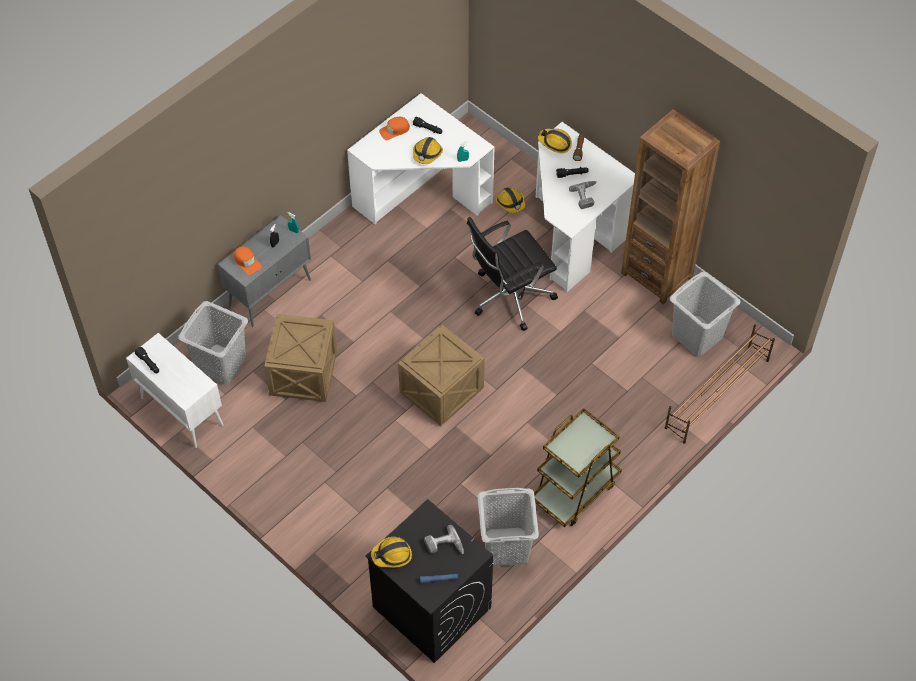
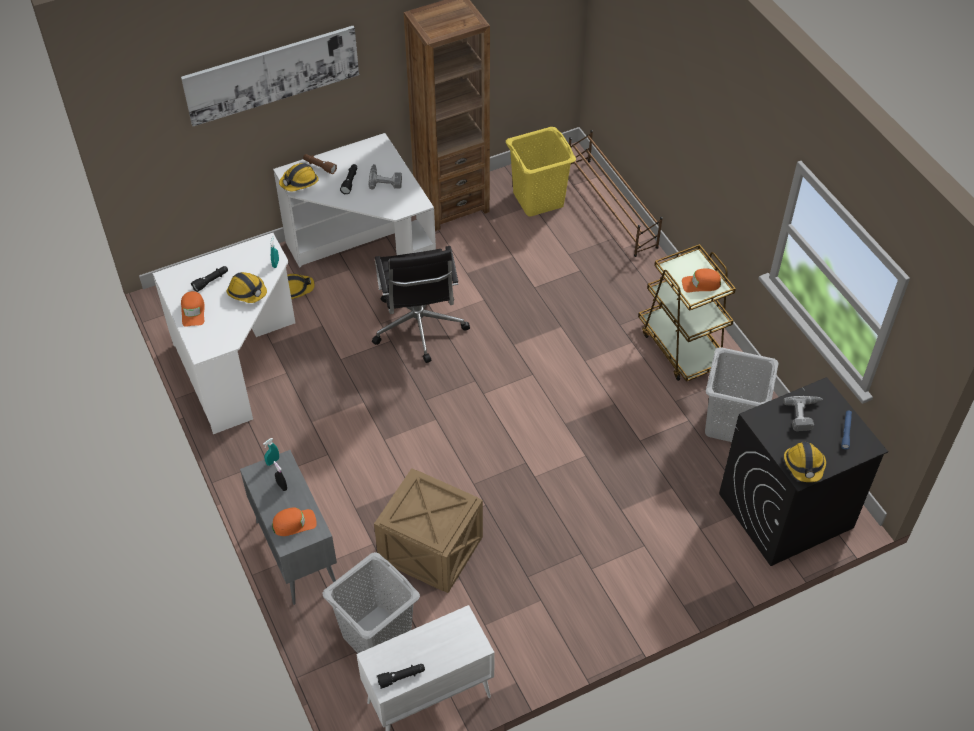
camera: 70 degrees left, 5 degrees down
crate [398,325,485,426] -> none
grey laundry basket [670,272,741,357] -> yellow laundry basket [506,127,576,216]
none -> picture [181,26,359,126]
none -> orange cap [682,269,721,293]

